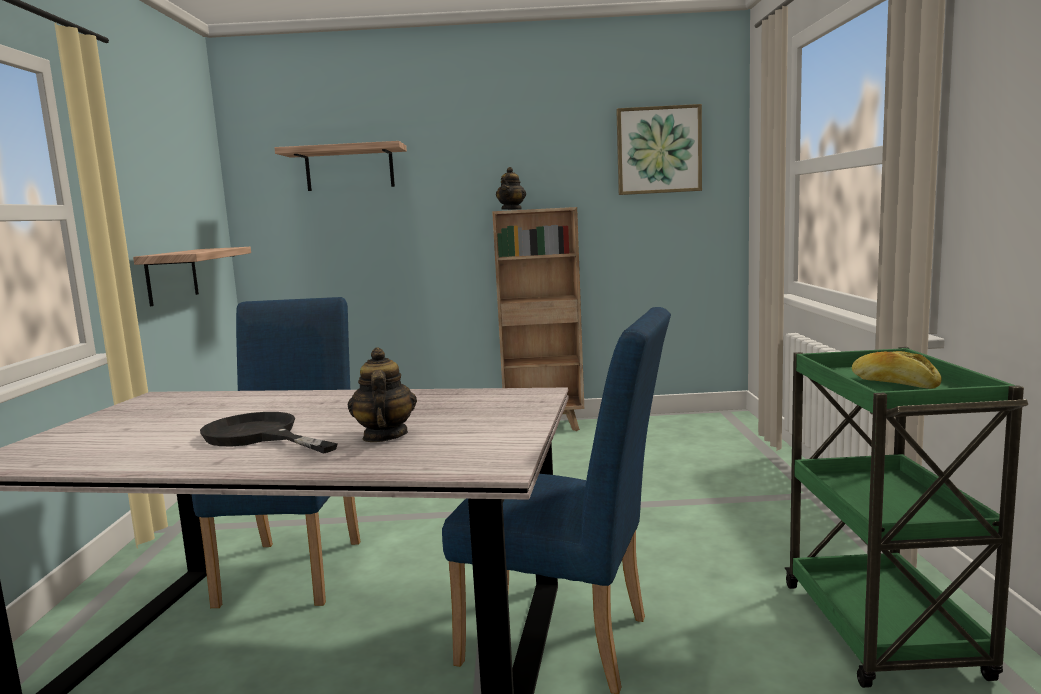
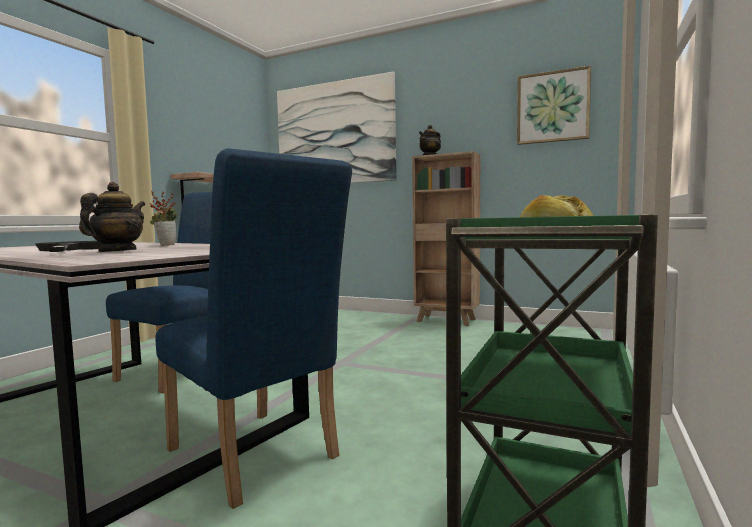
camera: 25 degrees right, 5 degrees down
shelf [274,141,407,191] -> picture [277,72,396,183]
none -> potted plant [150,191,177,246]

